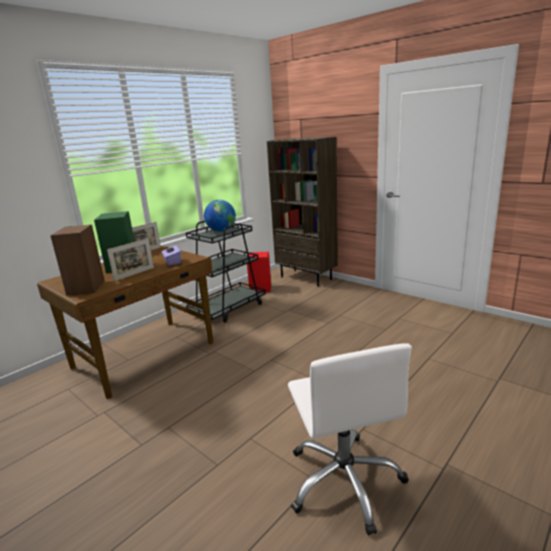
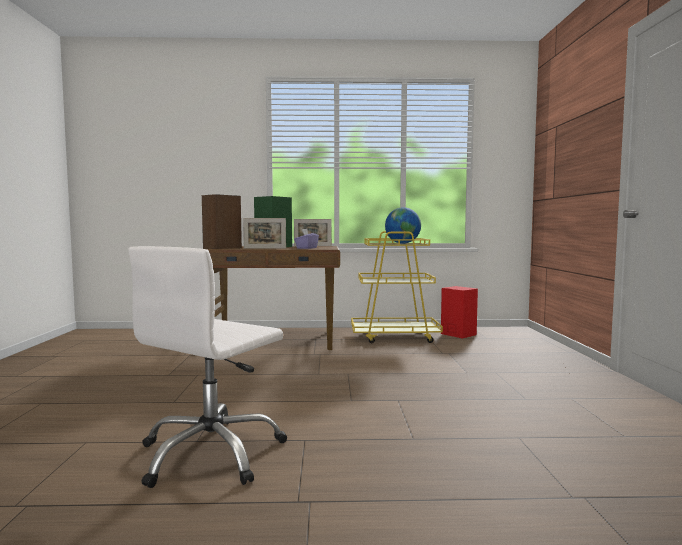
camera: 45 degrees right, 15 degrees down
black cart [186,221,266,323] -> yellow cart [351,231,443,343]
brown bookcase [267,137,338,287] -> none

